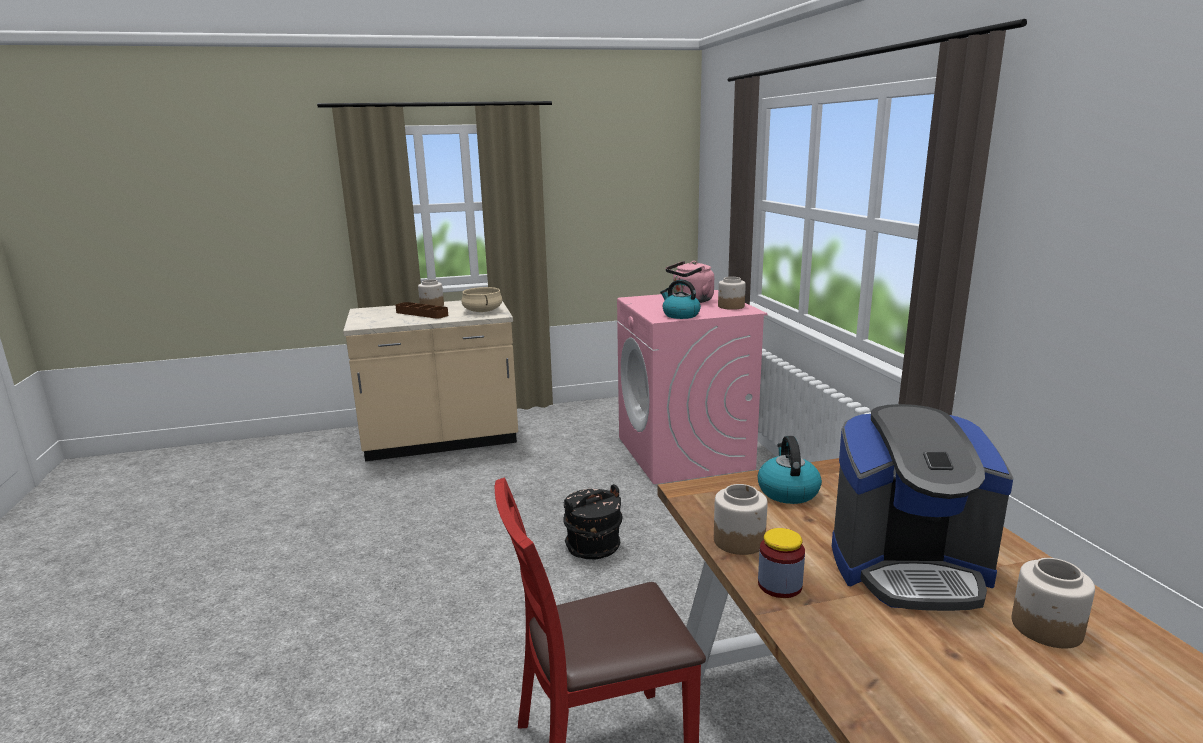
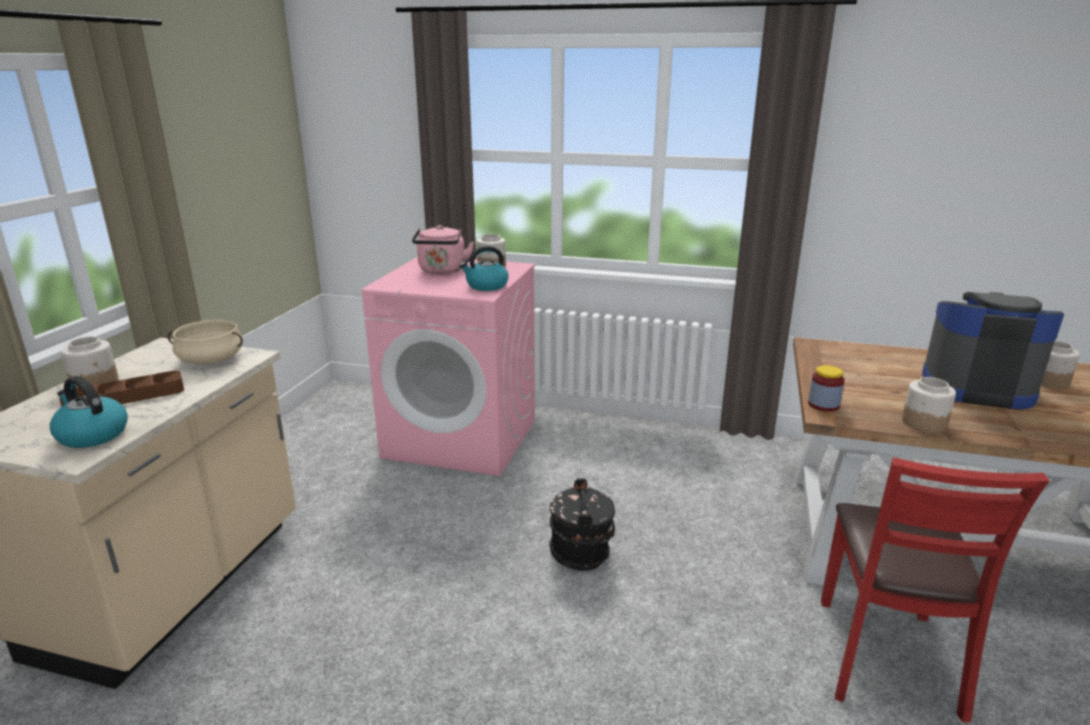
camera: 60 degrees left, 5 degrees up
kettle [758,436,822,504] -> kettle moved to [50,376,128,448]
jar [758,528,805,598] -> jar moved to [808,365,845,412]
coffee machine [832,404,1013,611] -> coffee machine turned 105 degrees counterclockwise [922,292,1064,409]

